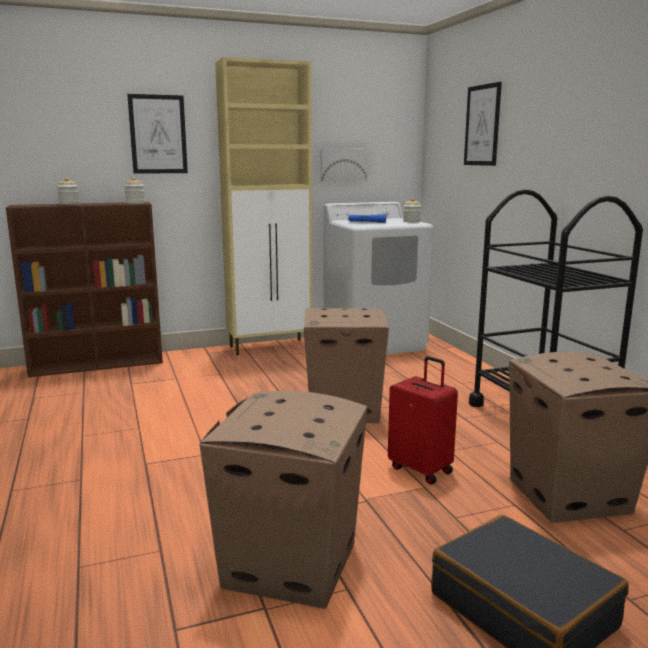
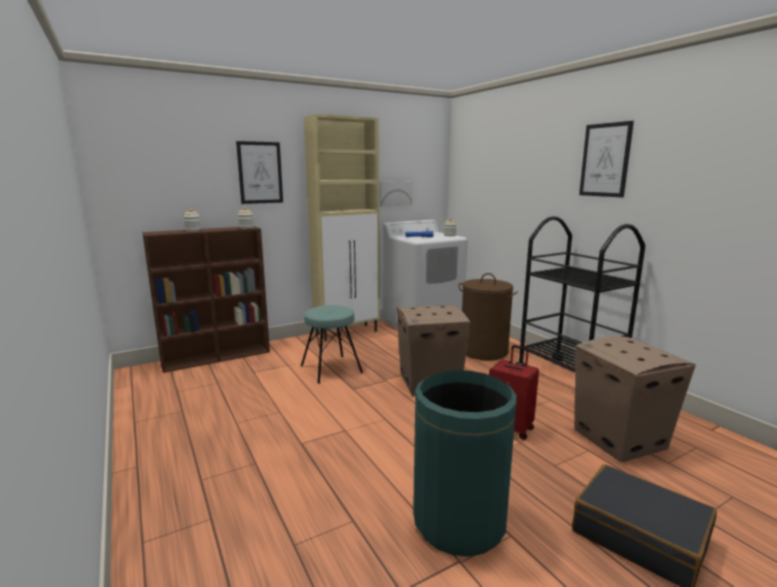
camera: 10 degrees left, 0 degrees up
cardboard box [200,391,367,609] -> green trash can [413,370,517,557]
picture [464,82,502,166] -> picture moved to [579,121,634,197]
none -> turquoise stool [301,305,363,384]
none -> brown laundry basket [458,273,518,361]

